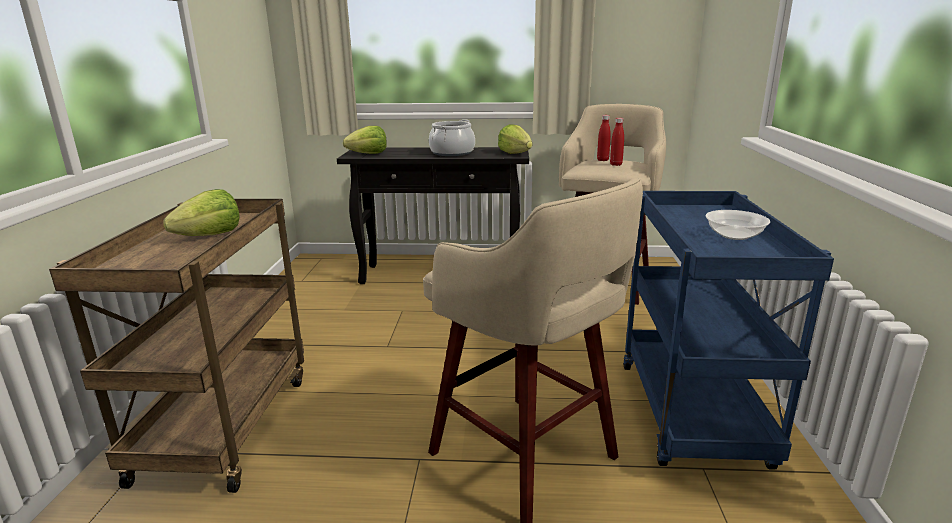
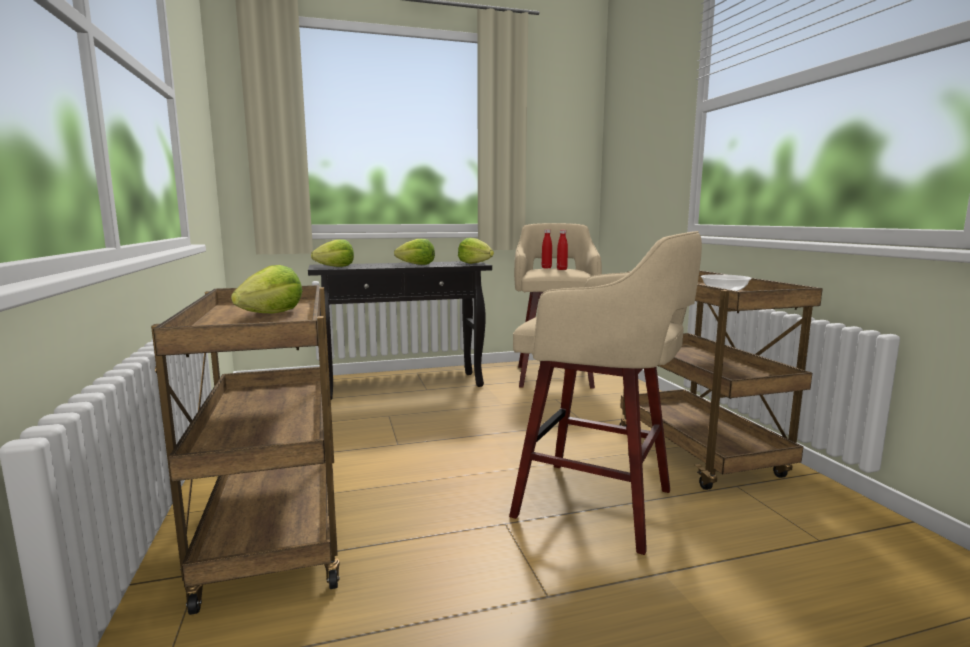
camera: 20 degrees left, 10 degrees down
cooking pot [429,119,475,156] -> lettuce [394,239,435,265]
blue cart [623,191,834,470] -> brown cart [620,270,823,490]

